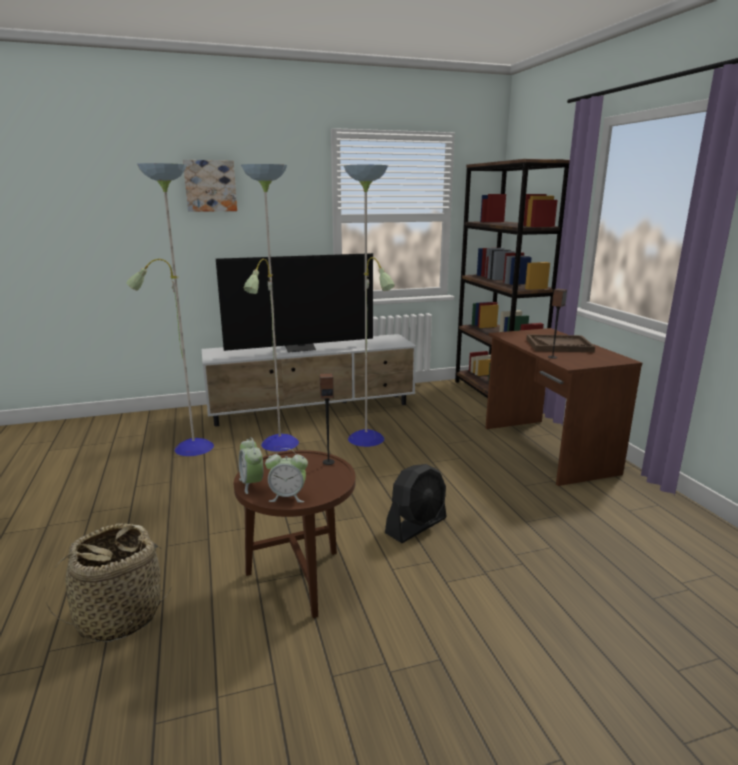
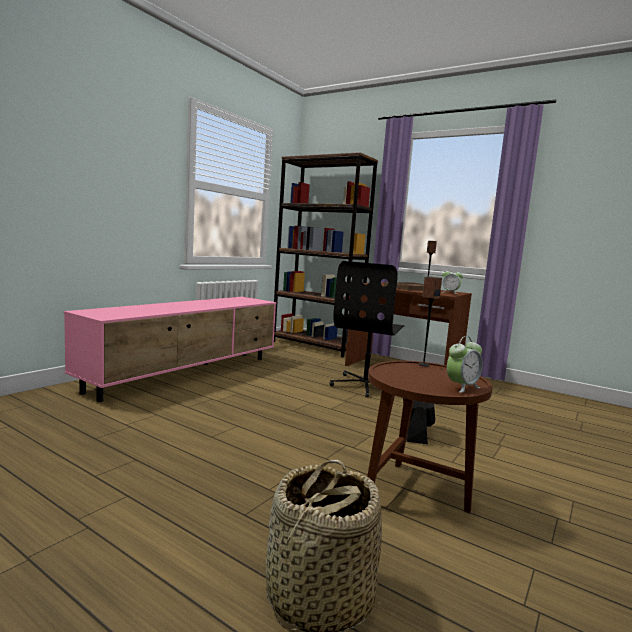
camera: 40 degrees left, 10 degrees down
floor lamp [126,163,395,456] -> none
picture [183,160,237,212] -> none
white tv stand [202,334,417,427] -> pink tv stand [64,297,276,402]
television [216,253,373,353] -> none
alarm clock [239,437,263,494] -> alarm clock moved to [442,268,463,294]
none -> black office chair [329,261,405,398]

